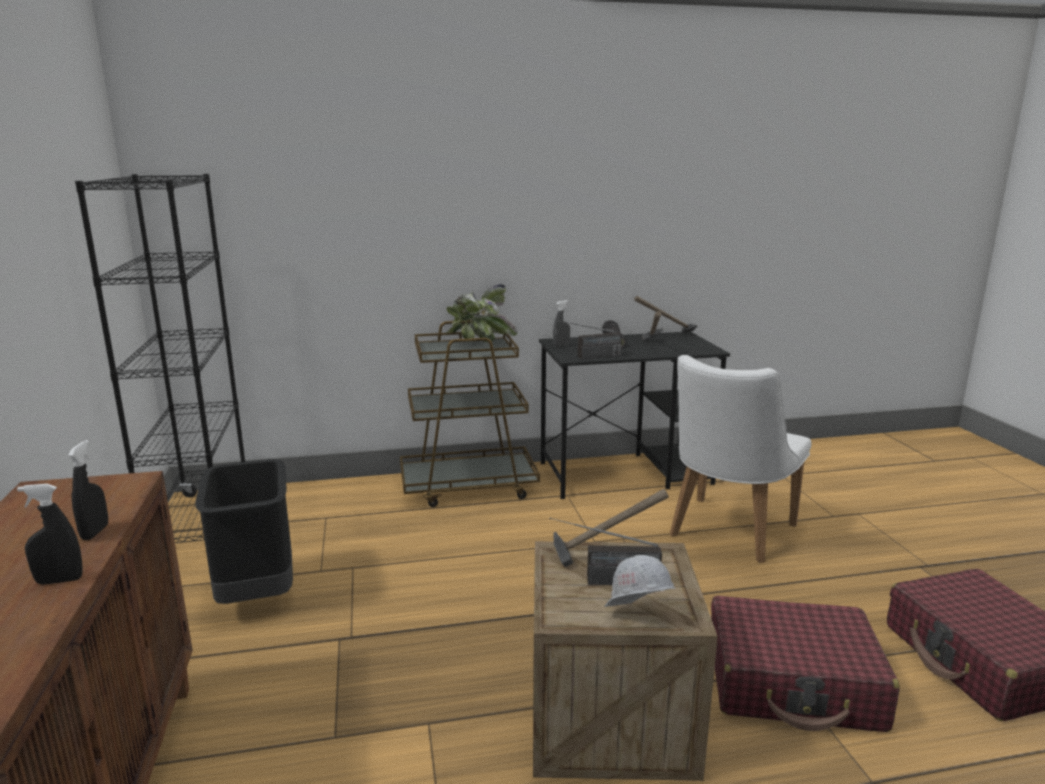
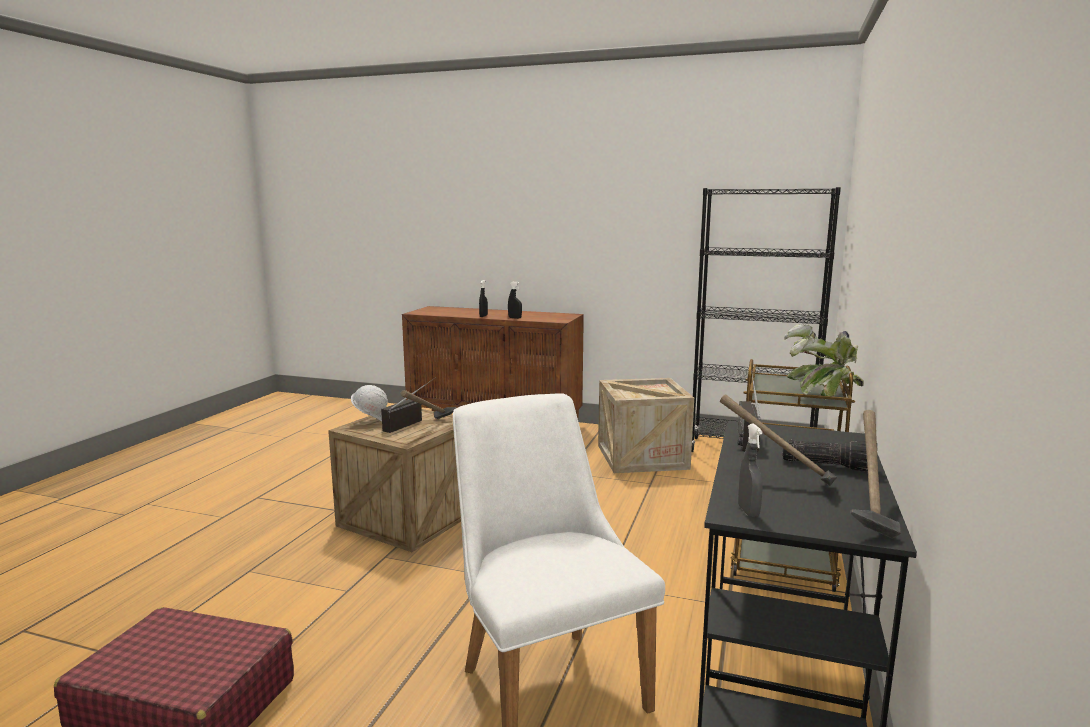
camera: 120 degrees right, 5 degrees down
black trash can [195,459,293,604] -> crate [598,378,694,473]
grey spray bottle [553,300,570,347] -> grey spray bottle moved to [738,423,763,518]
red suitcase [711,595,900,732] -> none

